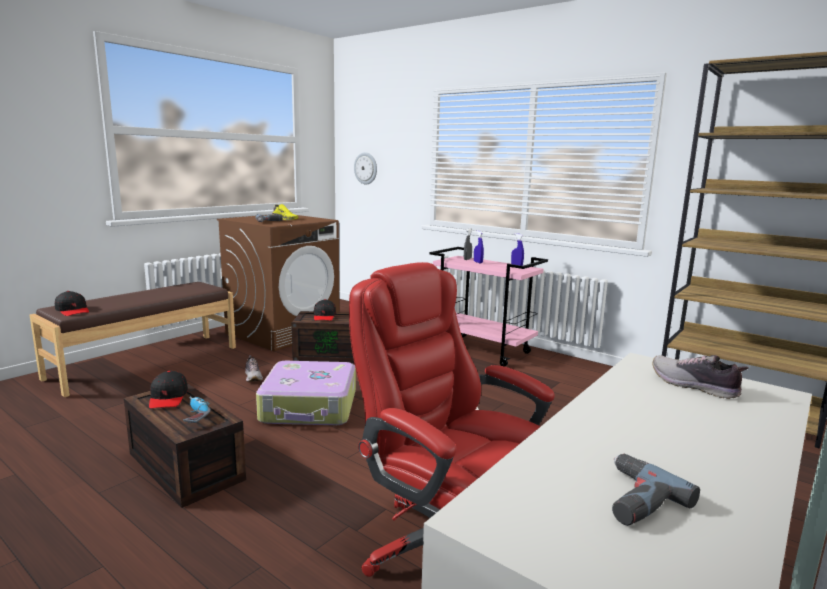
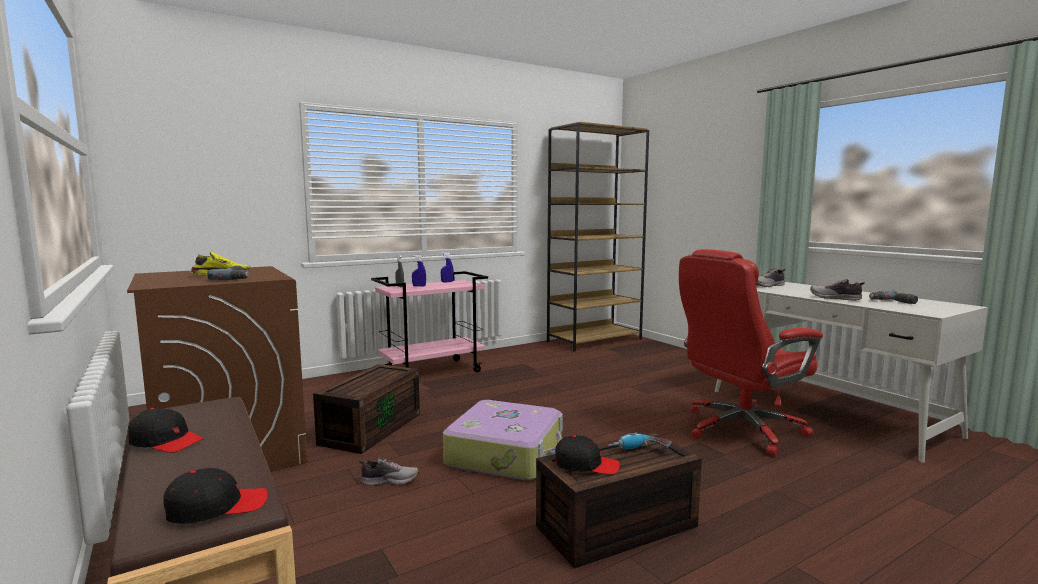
camera: 70 degrees left, 5 degrees down
black cap [314,299,336,321] -> black cap moved to [128,408,204,453]
wall clock [354,152,377,184] -> none
none -> shoe [810,279,865,301]

